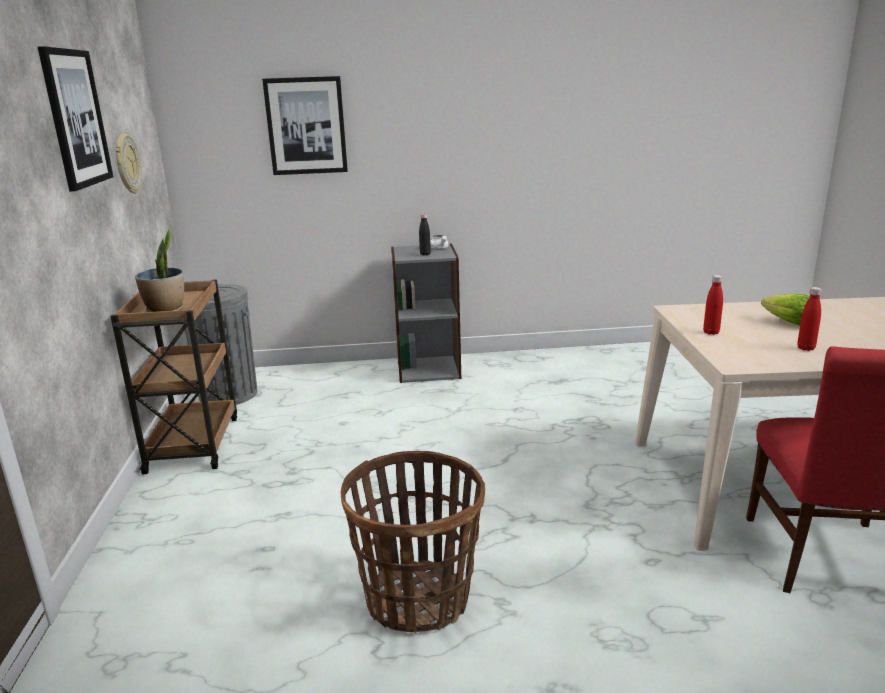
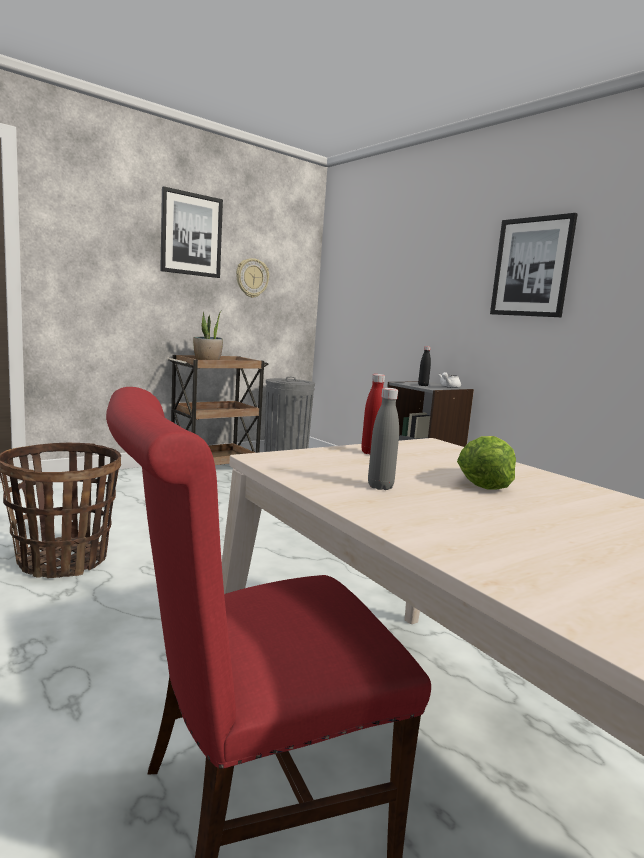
camera: 55 degrees right, 10 degrees down
picture [262,76,348,175] -> picture moved to [490,213,578,317]
red bottle [797,287,822,351] -> grey bottle [368,388,399,490]

